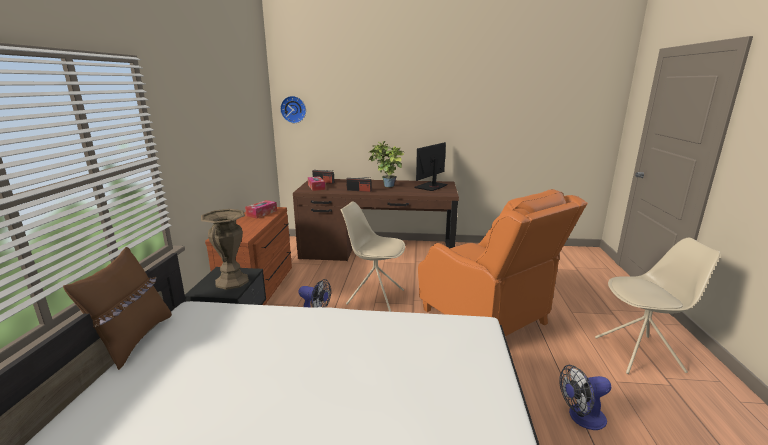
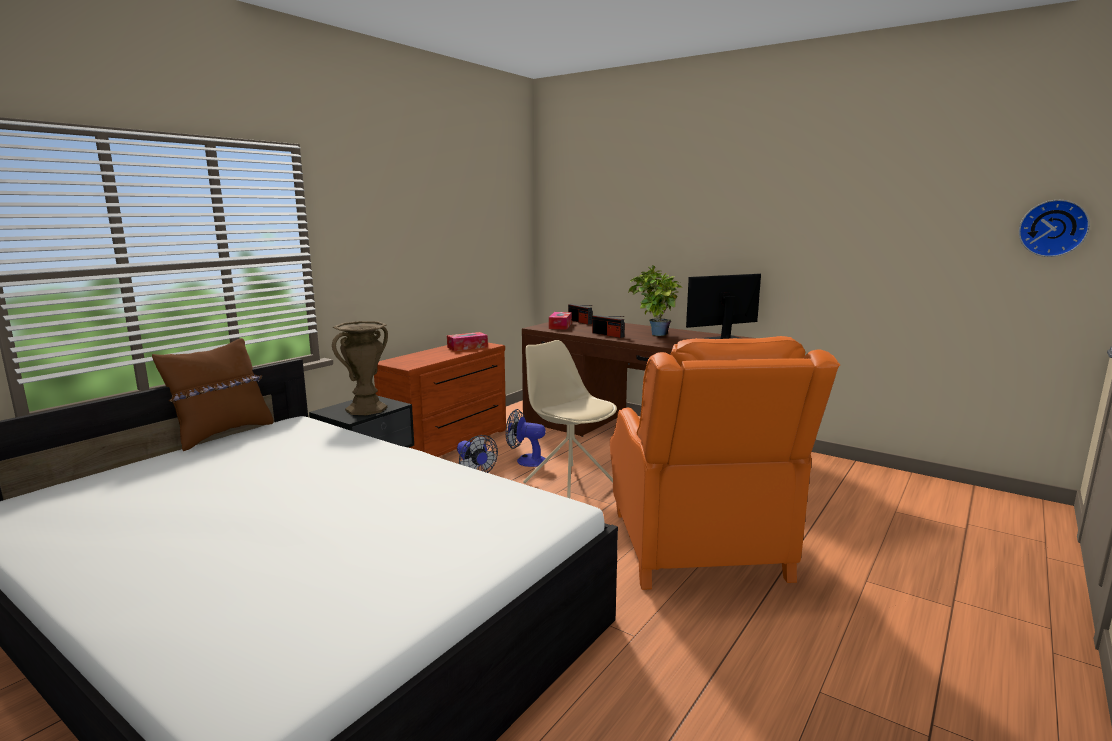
camera: 30 degrees right, 5 degrees down
wall clock [280,96,306,123] -> wall clock moved to [1019,200,1090,257]
fan [559,365,611,430] -> fan moved to [506,409,547,467]
beige chair [595,238,720,374] -> none

